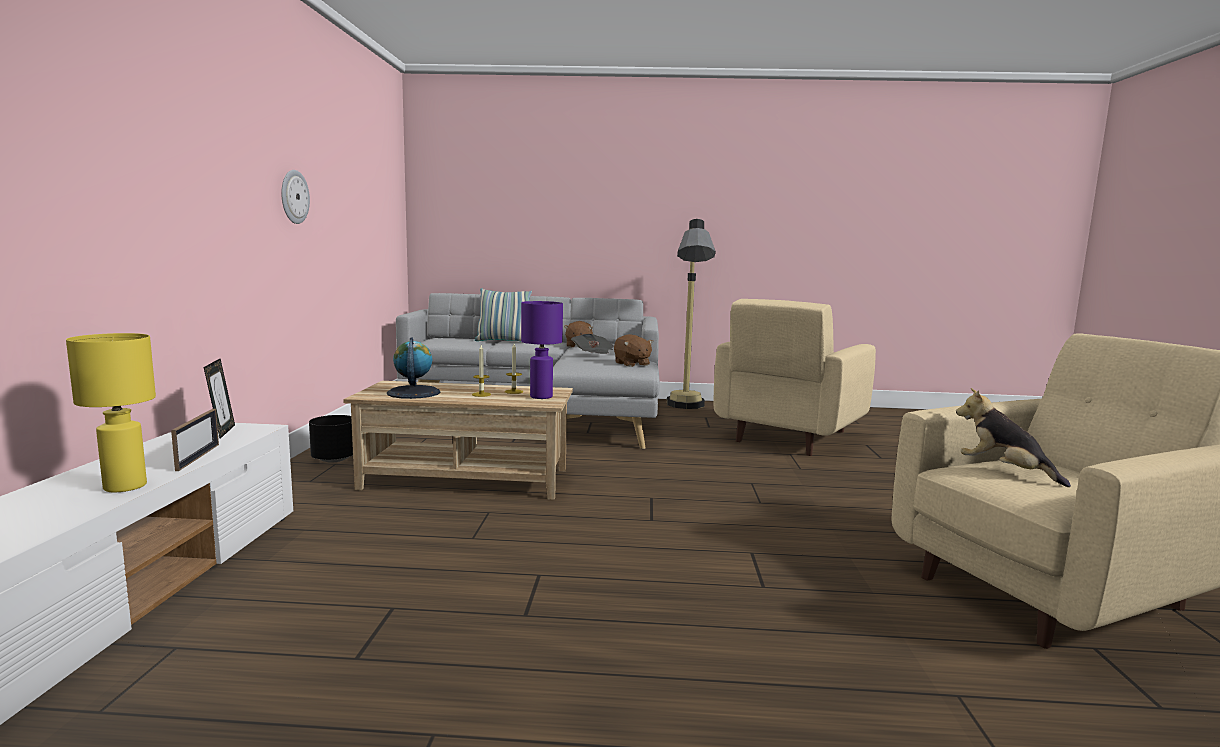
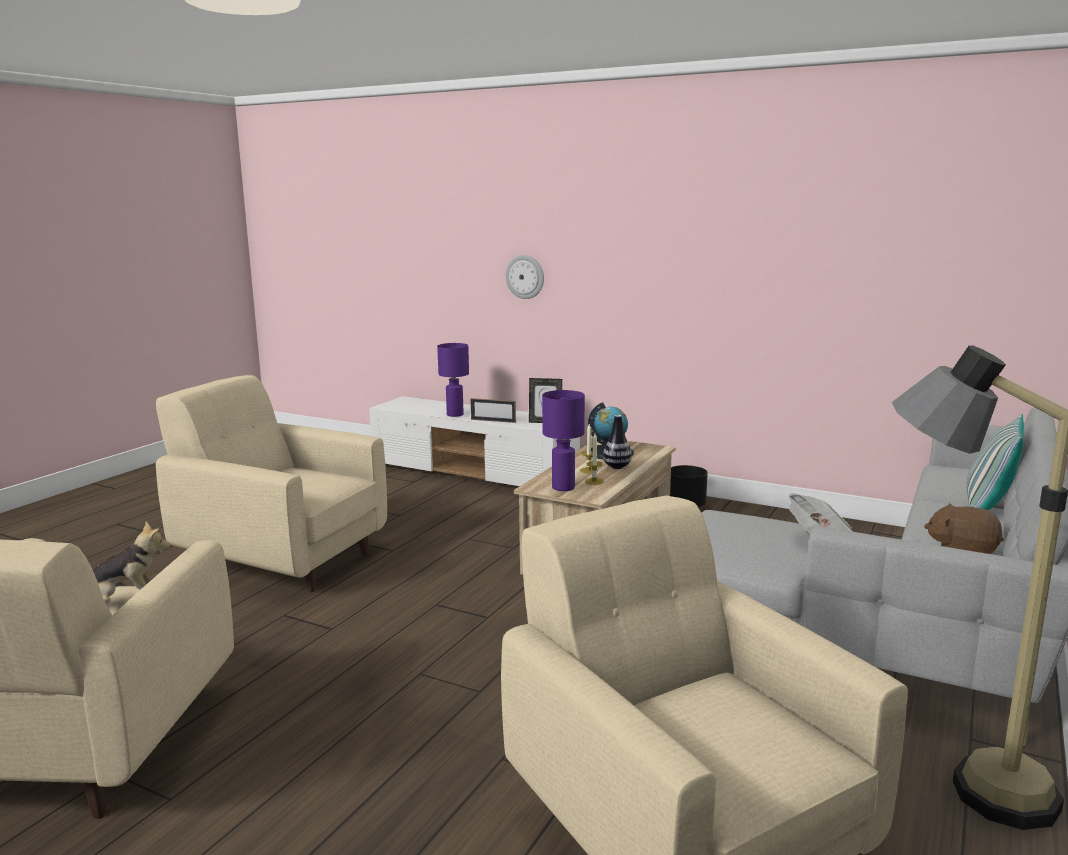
camera: 115 degrees right, 5 degrees up
yellow table lamp [66,333,156,492] -> purple table lamp [437,343,469,417]
wall clock [281,170,310,224] -> wall clock moved to [505,255,544,299]
brown plush toy [614,334,654,367] -> none
none -> beige armchair [156,375,387,592]
none -> vase [603,415,632,469]

